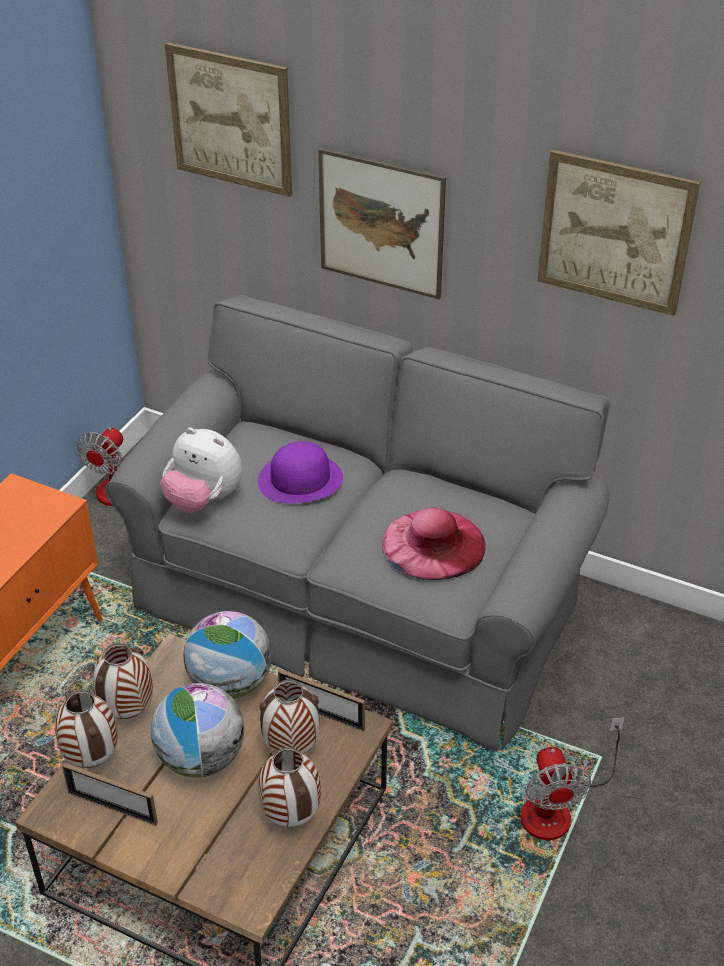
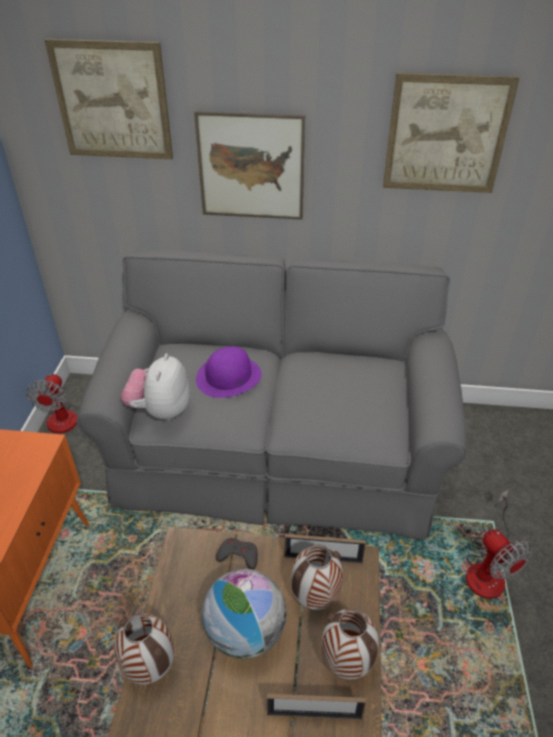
camera: 20 degrees left, 0 degrees up
picture frame [62,763,158,826] -> picture frame moved to [266,694,366,720]
vase [93,643,153,719] -> none
plush toy [160,427,243,513] -> plush toy turned 90 degrees clockwise [121,354,190,420]
globe [183,611,272,699] -> grey game controller [216,538,258,570]
pink hat [382,508,486,580] -> none

